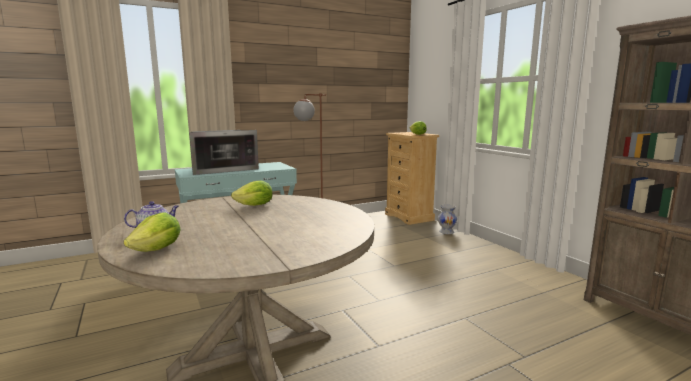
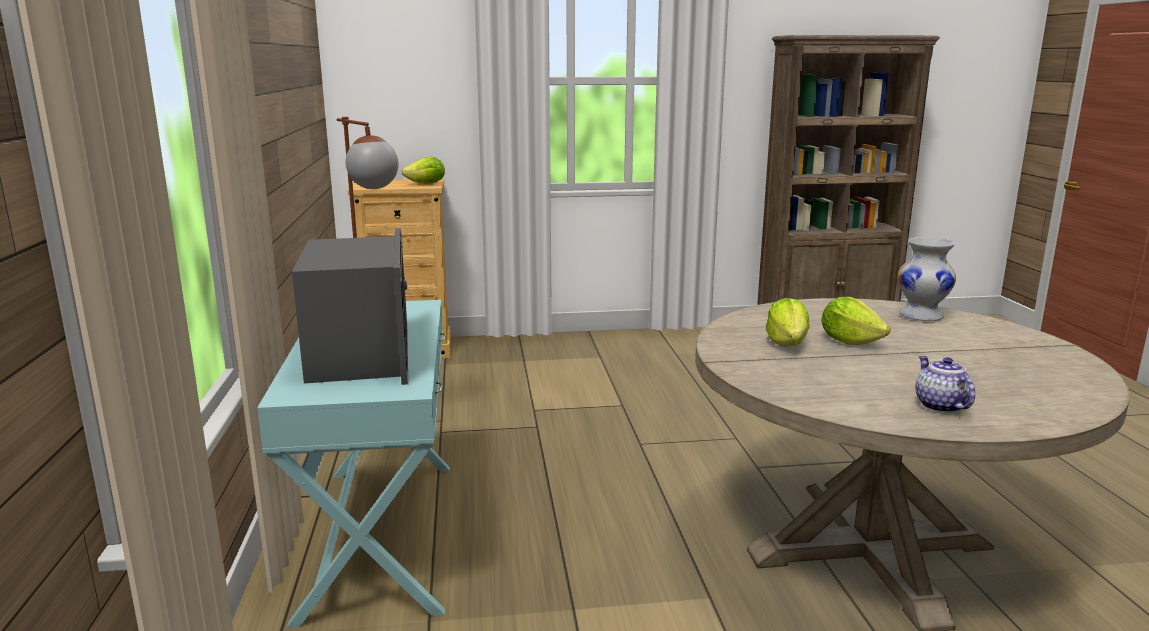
camera: 70 degrees left, 5 degrees up
lettuce [124,212,181,252] -> lettuce moved to [821,297,891,345]
white vase [438,204,457,234] -> white vase moved to [898,237,956,321]

